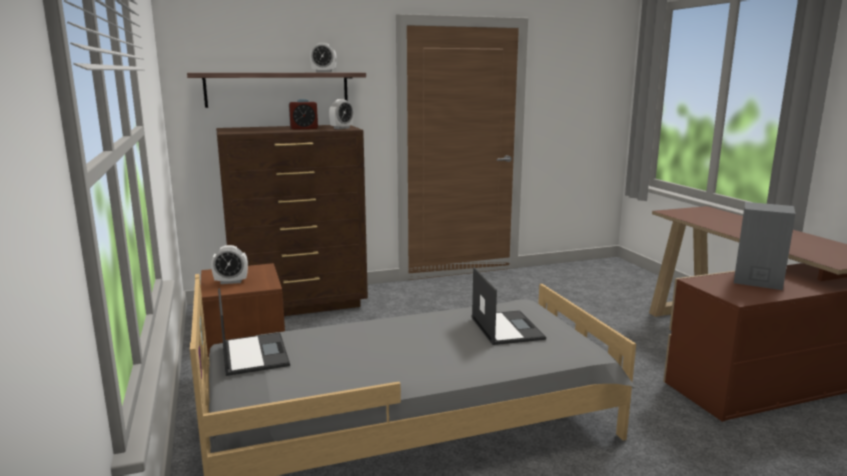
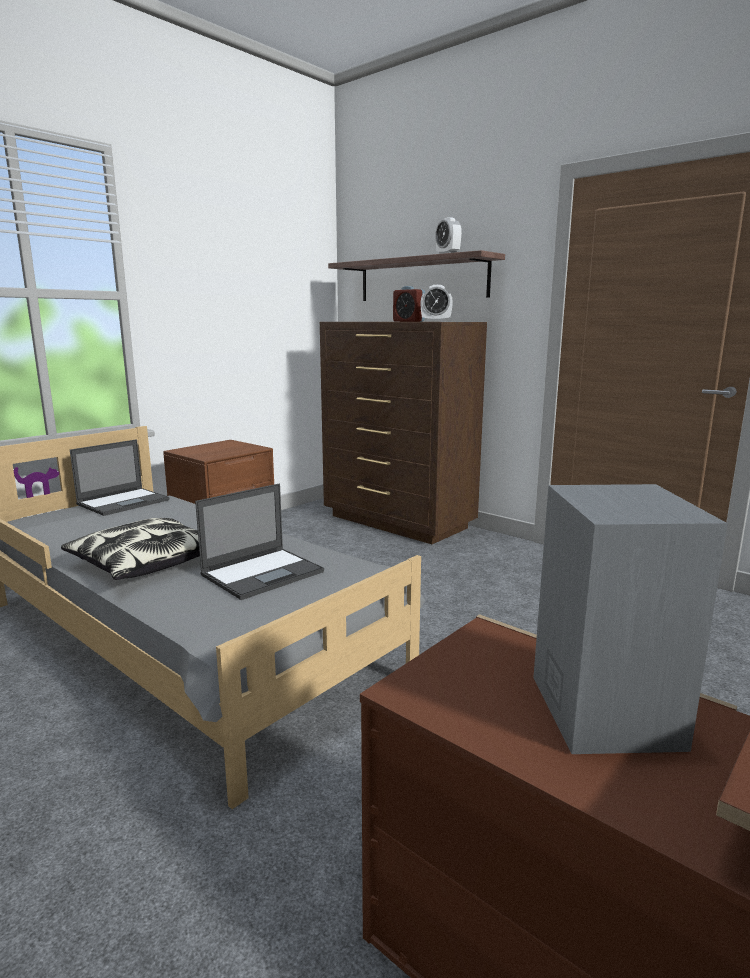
camera: 60 degrees right, 0 degrees up
alarm clock [211,245,248,284] -> none
none -> pillow [61,518,200,580]

